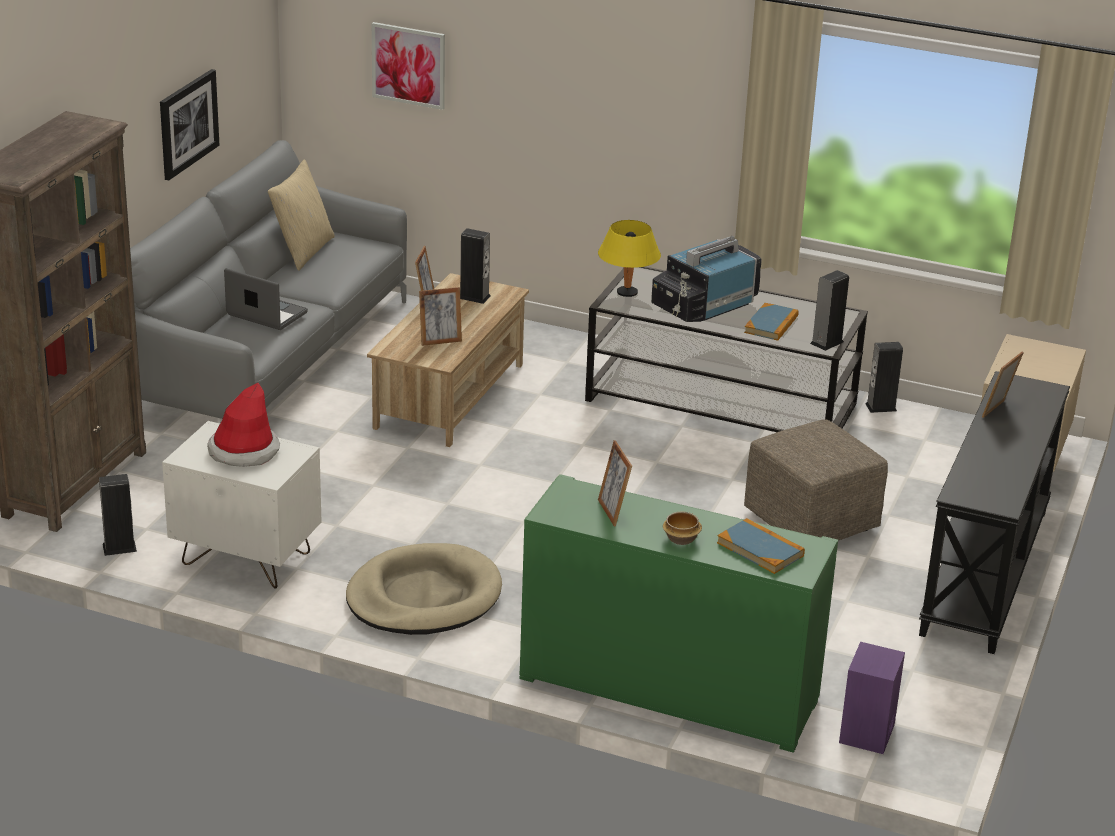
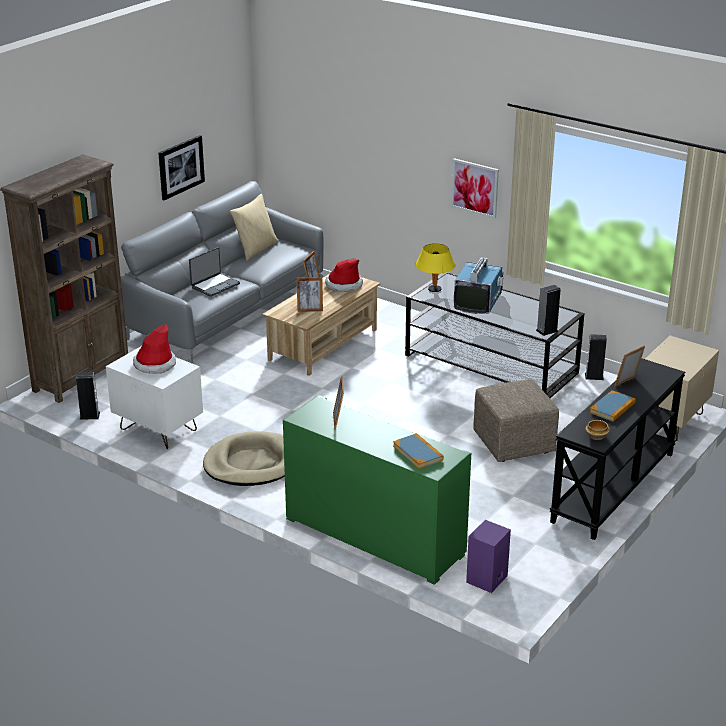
camera: 15 degrees right, 0 degrees up
laptop [224,268,308,330] -> laptop turned 90 degrees clockwise [189,247,240,297]
picture [372,22,445,110] -> picture moved to [451,158,499,219]
speaker [460,228,491,304] -> hat [325,258,363,292]
television [651,236,762,322] -> television turned 135 degrees clockwise [454,257,503,314]
bowl [663,512,702,545] -> bowl moved to [586,420,610,440]
book [744,303,799,341] -> book moved to [590,390,636,422]

